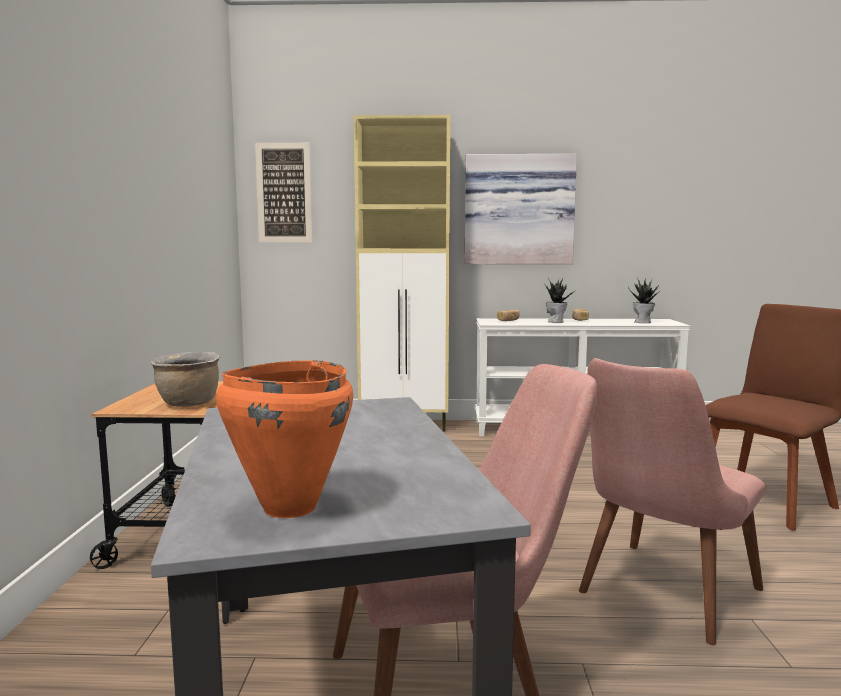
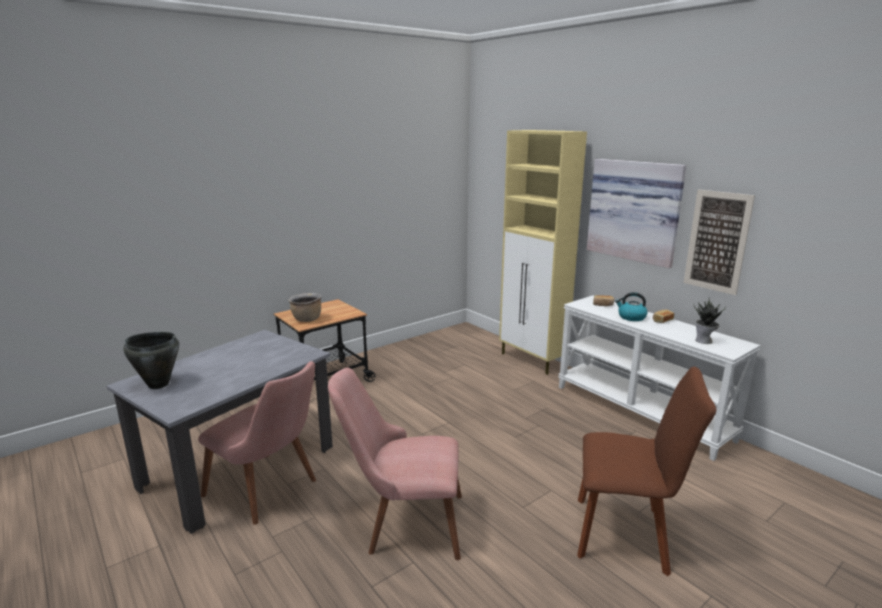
camera: 50 degrees right, 10 degrees up
orange cooking pot [216,360,353,518] -> black cooking pot [123,332,179,389]
picture [255,143,312,242] -> picture moved to [683,189,755,295]
potted plant [544,278,575,323] -> kettle [615,292,648,321]

